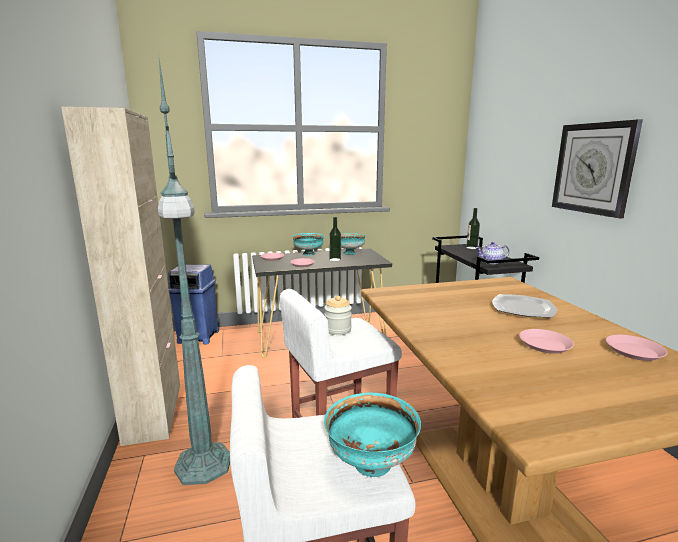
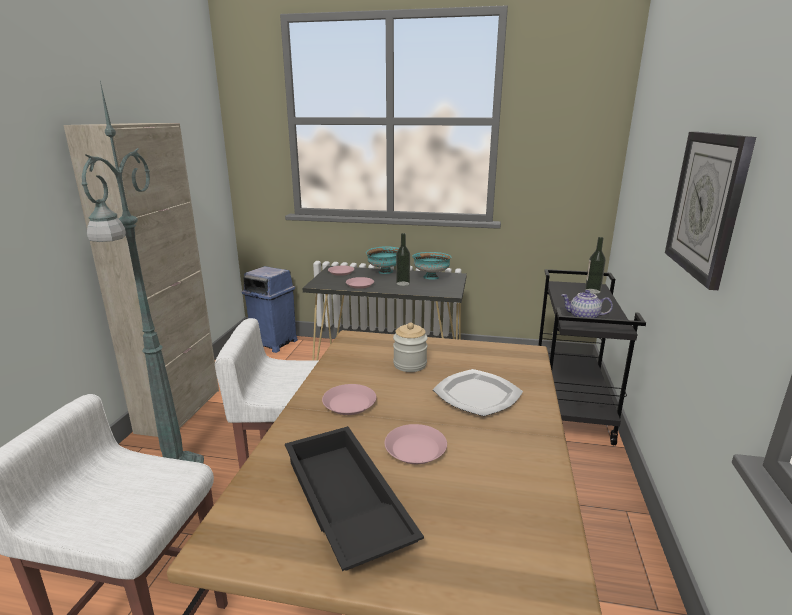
camera: 25 degrees right, 5 degrees up
jar [324,296,352,335] -> jar moved to [393,322,428,372]
turquoise bowl [324,393,421,477] -> none
pink plate [606,335,668,361] -> pink plate moved to [322,384,376,415]
none -> black tray [285,426,424,571]

